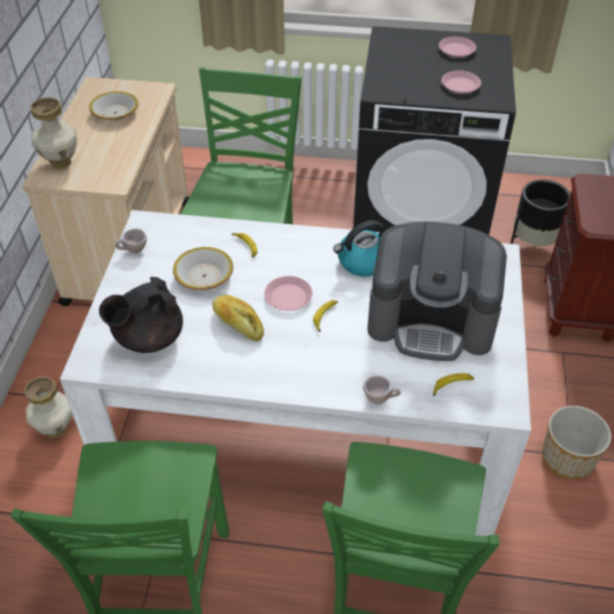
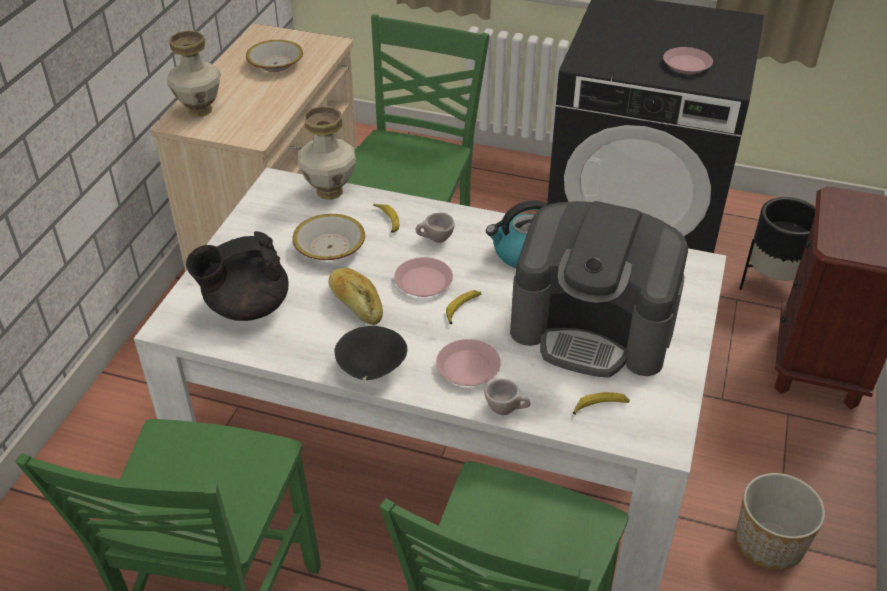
camera: 10 degrees right, 5 degrees down
vase [25,377,72,438] -> vase moved to [298,106,356,200]
beige cup [115,228,147,253] -> beige cup moved to [416,212,455,243]
pink plate [439,36,476,58] -> pink plate moved to [436,339,501,386]
none -> black bowl [335,326,407,380]

